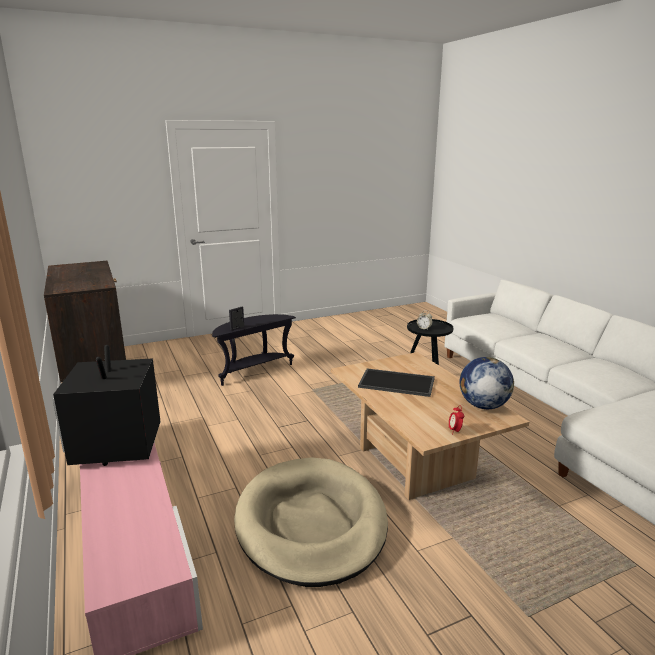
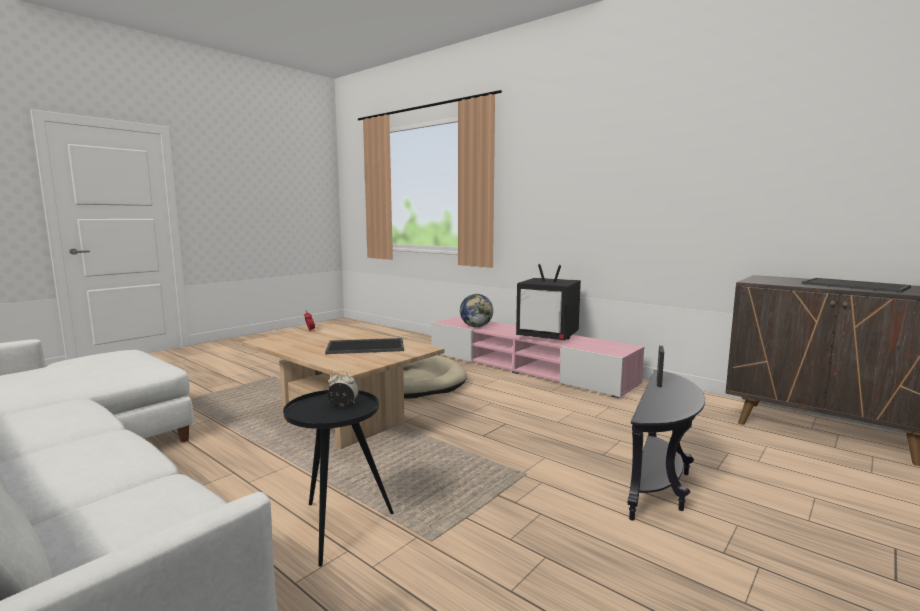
camera: 155 degrees right, 10 degrees down
television [53,345,161,466] -> television turned 150 degrees clockwise [516,264,581,340]
globe [460,357,514,409] -> globe moved to [460,294,493,327]
none -> tray [802,278,911,293]

